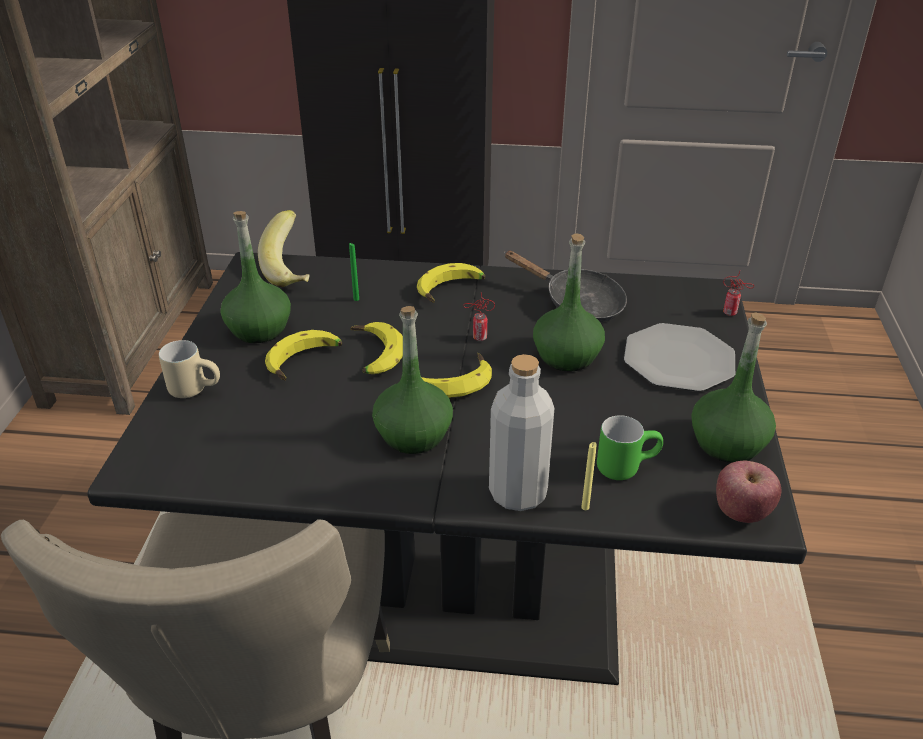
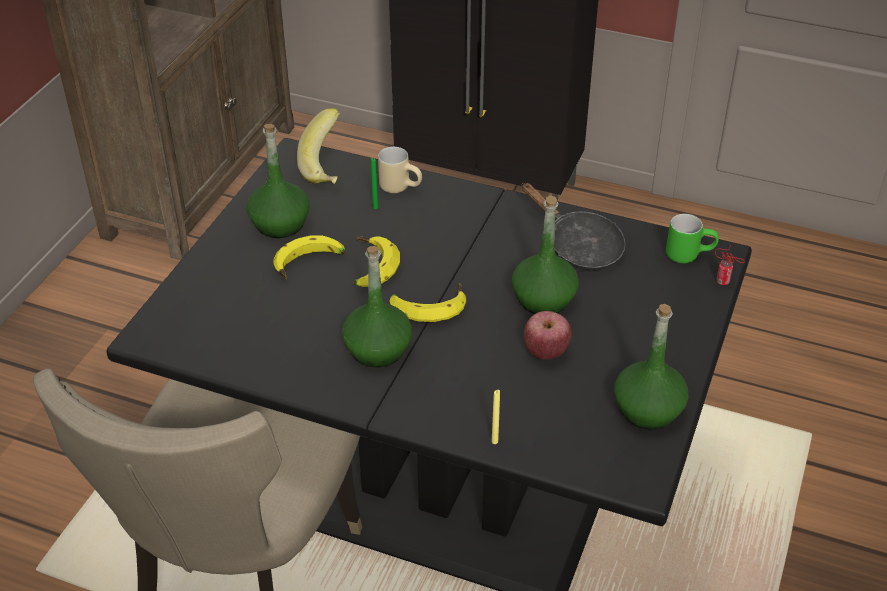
camera: 15 degrees right, 5 degrees up
beige mug [159,340,220,398] -> beige mug moved to [378,147,422,193]
banana [417,263,485,303] -> none
can [463,292,495,341] -> none
grey bottle [489,354,554,511] -> none
green mug [597,415,663,480] -> green mug moved to [666,214,719,263]
plate [624,323,735,392] -> none
apple [716,461,782,523] -> apple moved to [524,311,572,360]

